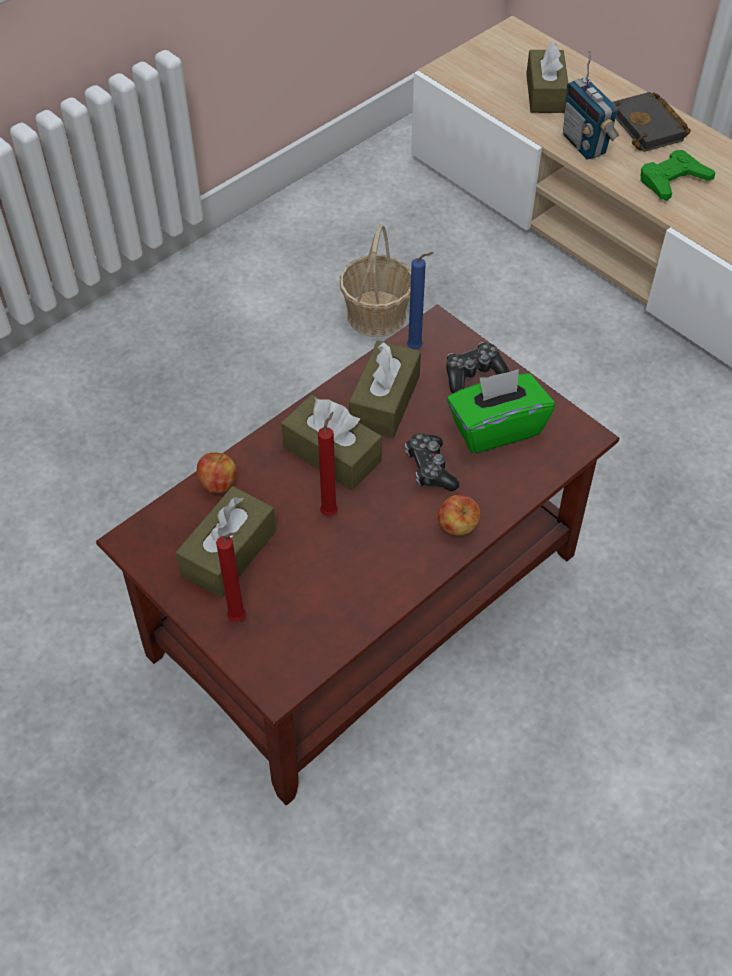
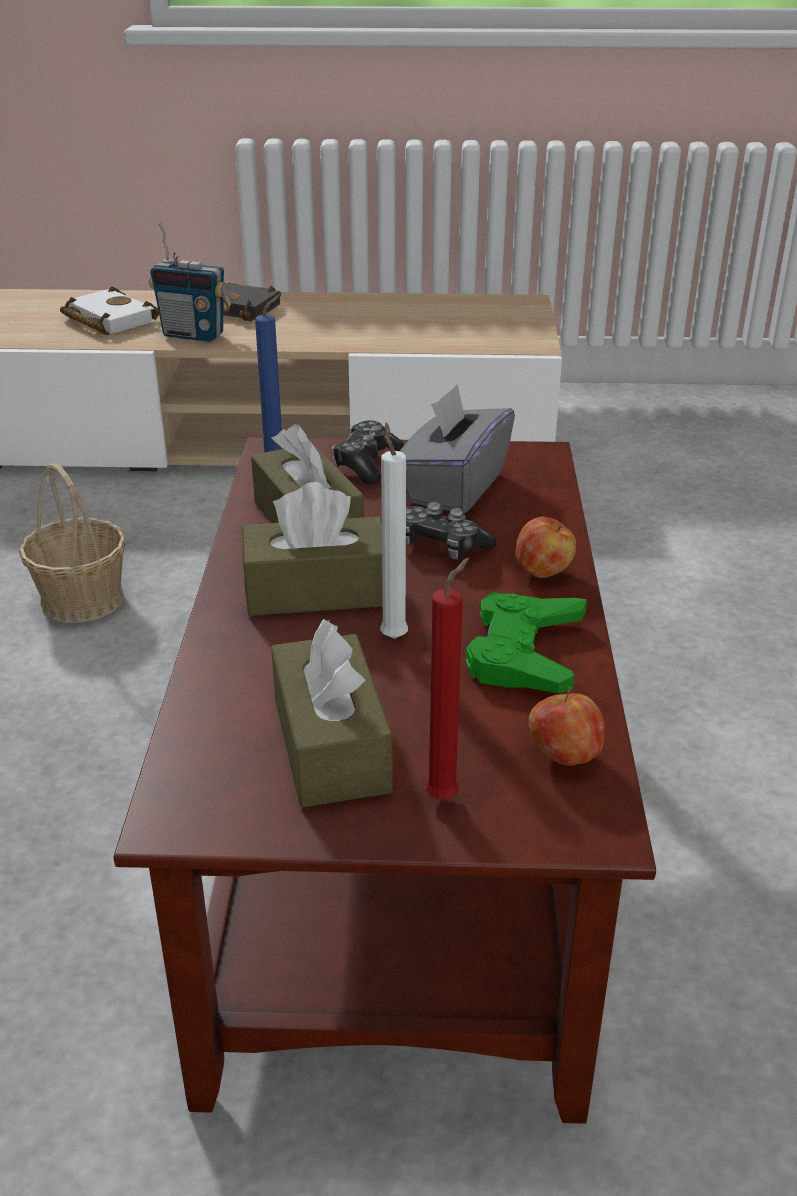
camera: 45 degrees left, 20 degrees down
apple [197,453,237,493] -> apple moved to [529,687,605,766]
red candle [318,412,338,516] -> white candle [380,423,408,639]
green tissue box [447,369,555,453] -> grey tissue box [400,384,515,513]
brown tissue box [526,41,568,113] -> white book [60,286,159,335]
green game controller [641,150,715,201] -> green game controller moved to [465,592,587,693]

